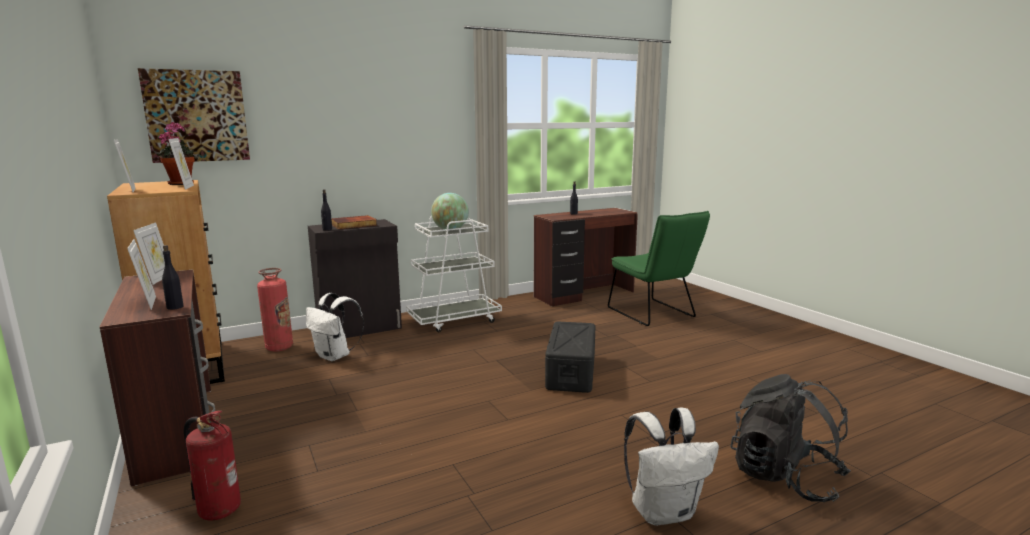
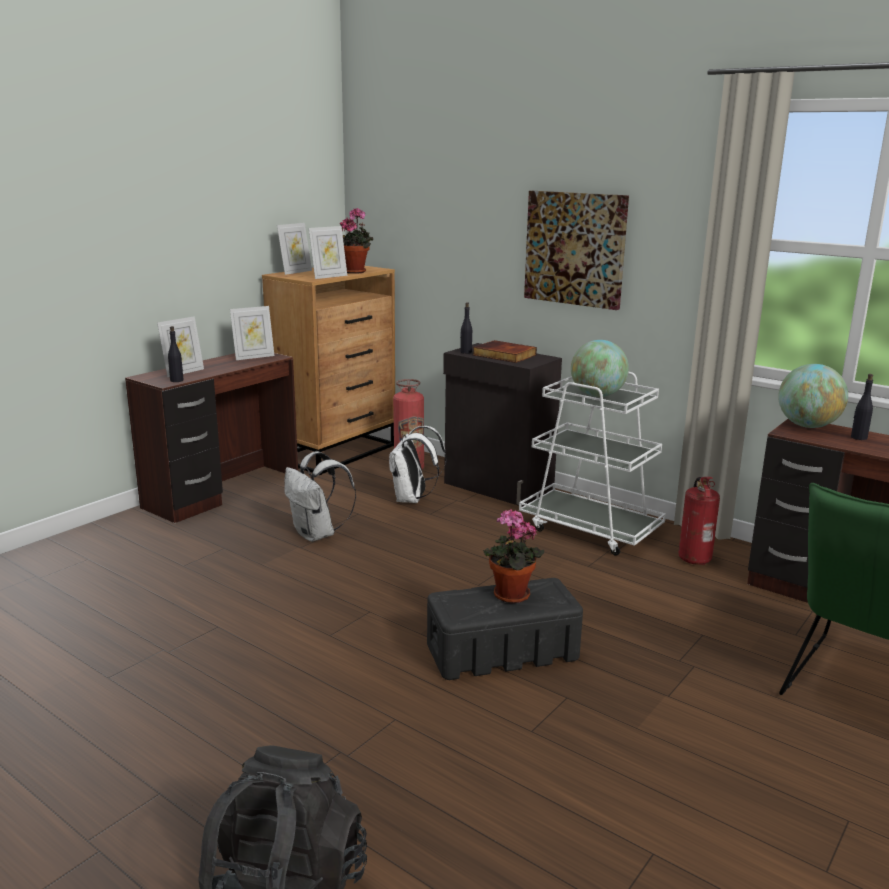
camera: 65 degrees right, 5 degrees up
picture [138,68,250,163] -> picture moved to [524,191,629,310]
fire extinguisher [184,410,241,520] -> fire extinguisher moved to [679,477,720,565]
white backpack [624,408,719,526] -> white backpack moved to [284,451,356,542]
none -> potted plant [483,509,544,603]
none -> globe [778,364,848,428]

